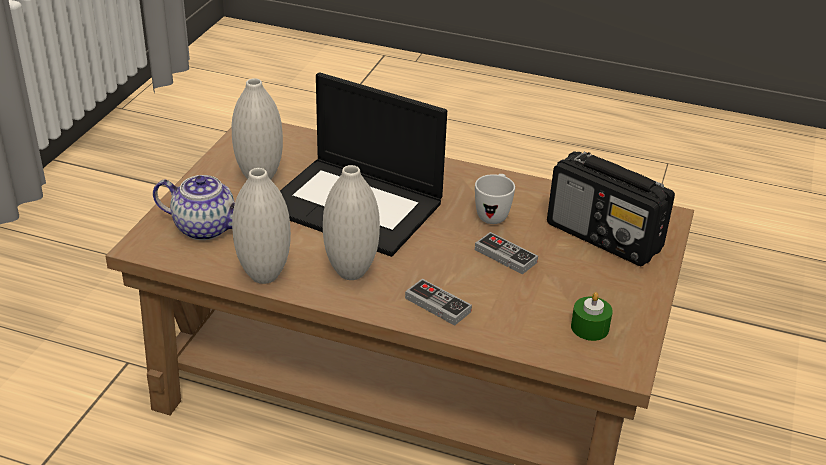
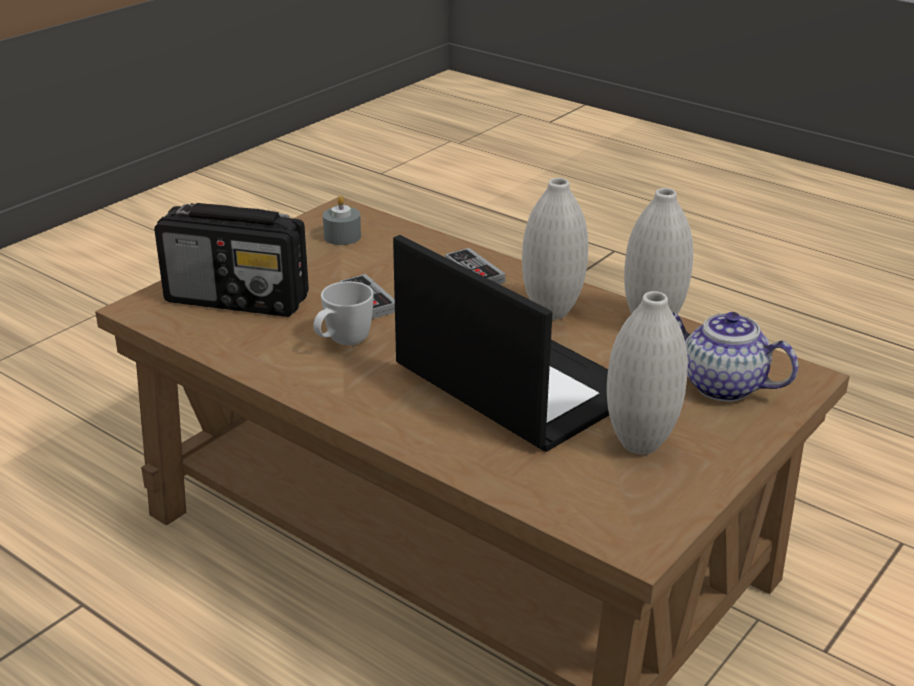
camera: 160 degrees left, 5 degrees down
radio [547,151,675,266] -> radio turned 135 degrees clockwise [154,203,309,317]
green candle [571,292,613,341] -> grey candle [323,195,361,245]

